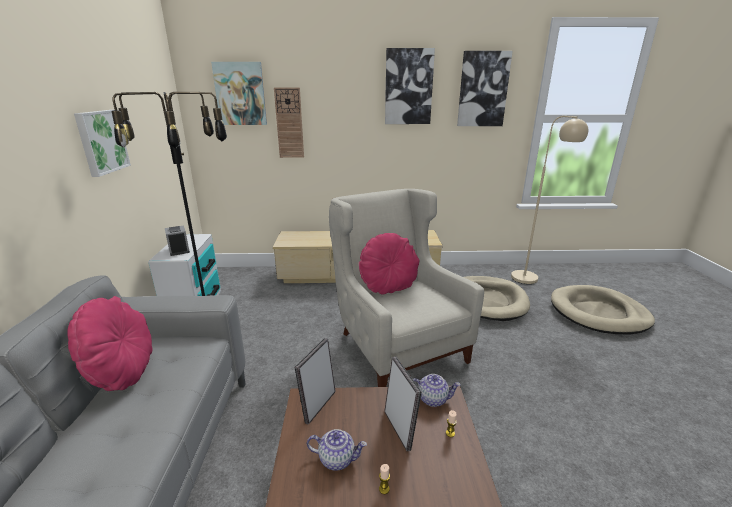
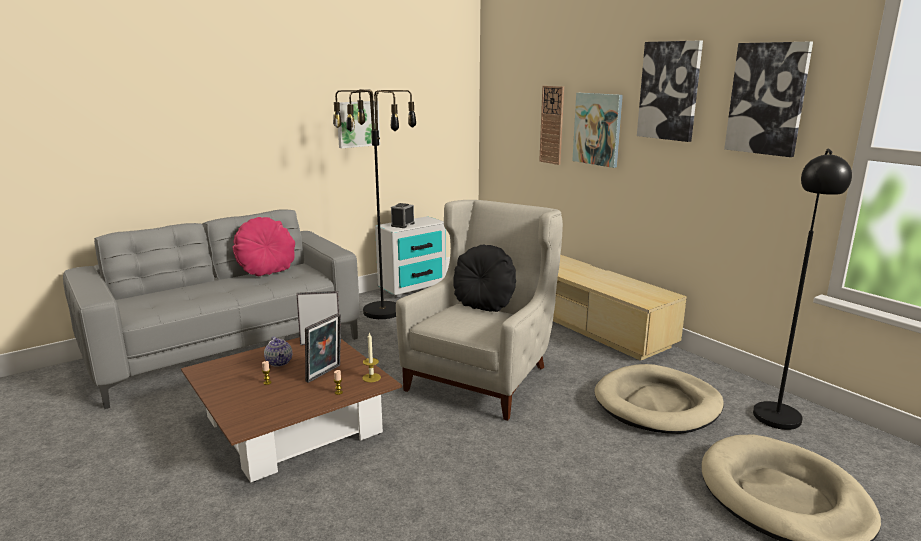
camera: 55 degrees right, 5 degrees down
picture [211,62,267,125] -> picture moved to [572,93,623,168]
pink pillow [359,233,419,295] -> black pillow [453,244,516,312]
teapot [413,374,461,407] -> candle [362,333,381,382]
beige floor lamp [511,116,588,284] -> black floor lamp [753,149,852,430]

